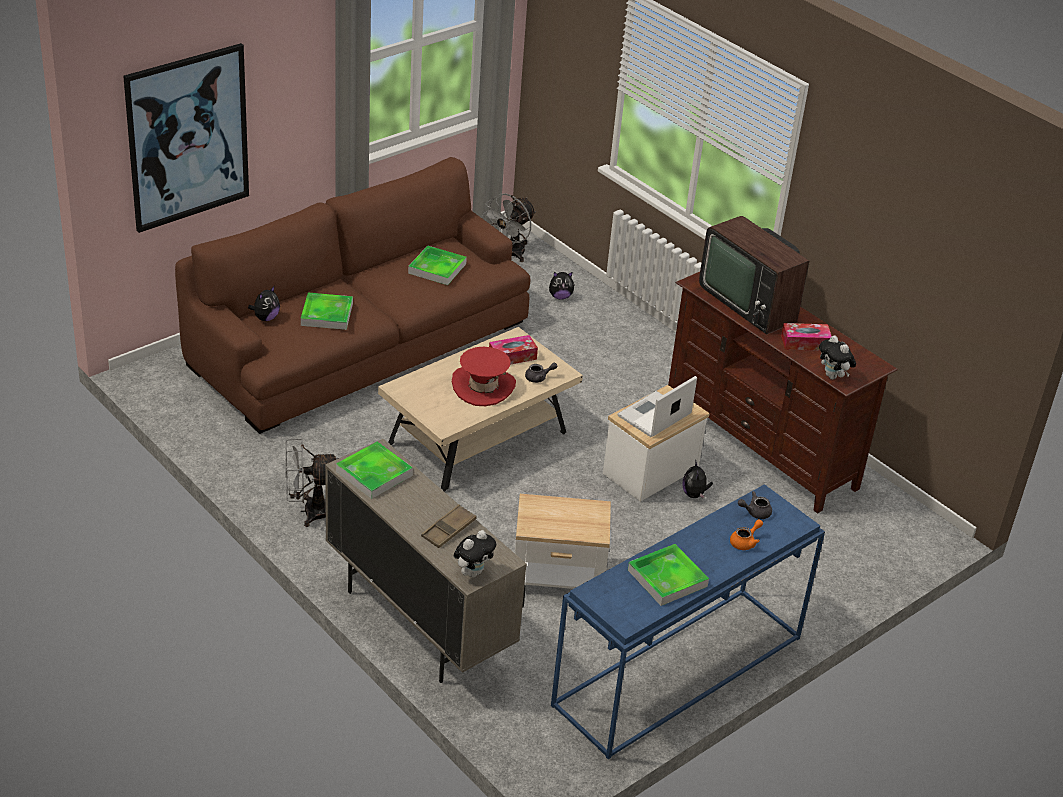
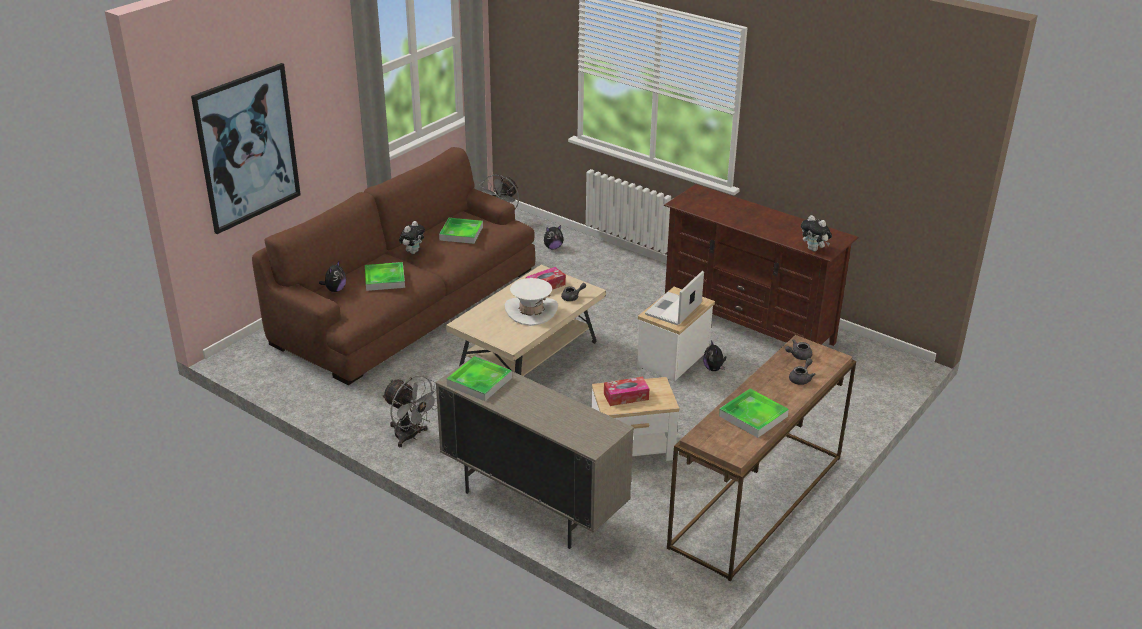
camera: 10 degrees left, 5 degrees down
grey fan [285,437,339,527] -> grey fan turned 120 degrees counterclockwise [382,375,437,448]
brown tray [421,504,477,548] -> none
red hat [452,347,516,406] -> white hat [505,278,558,326]
plush toy [454,530,496,578] -> plush toy moved to [399,221,425,254]
blue console table [551,484,825,760] -> brown console table [667,335,856,581]
television [699,216,809,335] -> none
orange teapot [730,519,763,550] -> grey teapot [789,358,816,385]
tissue box [781,323,832,351] -> tissue box moved to [604,377,649,406]

